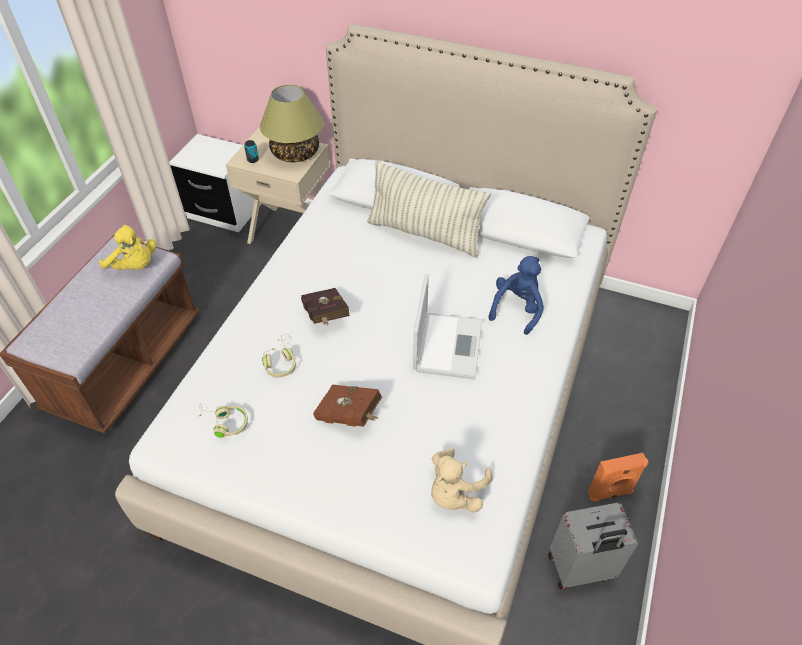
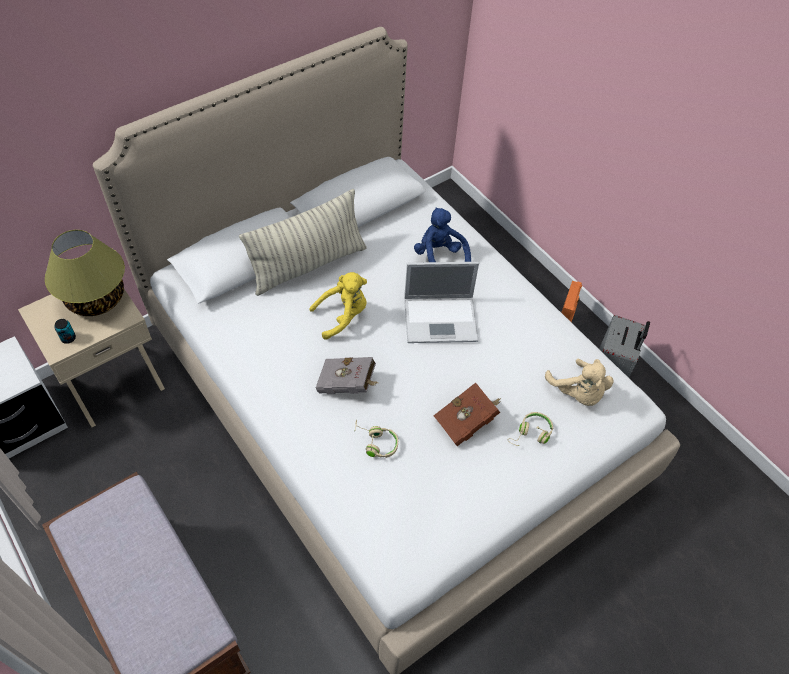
camera: 60 degrees left, 5 degrees up
yellow plush toy [99,225,156,270] -> yellow plush toy moved to [309,272,367,340]
beige headphones [199,403,248,438] -> beige headphones moved to [508,412,553,446]
red book [301,288,350,326] -> grey book [316,357,377,394]
laptop [413,274,482,379] -> laptop turned 135 degrees clockwise [404,262,479,343]

